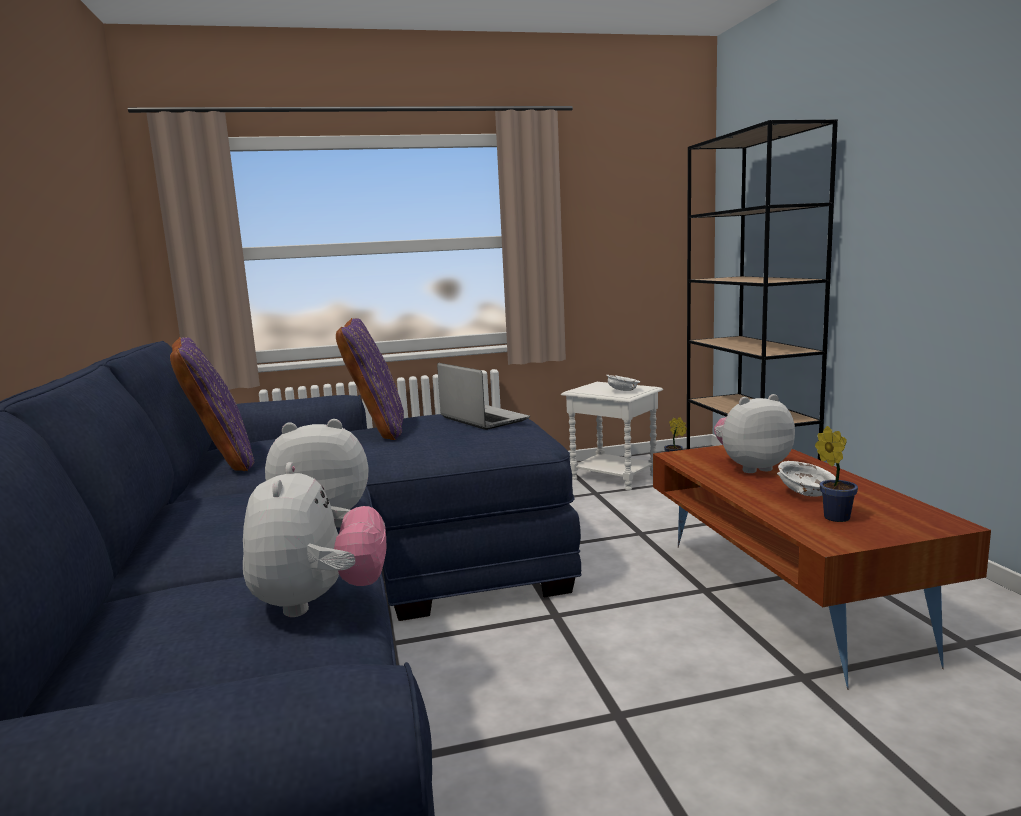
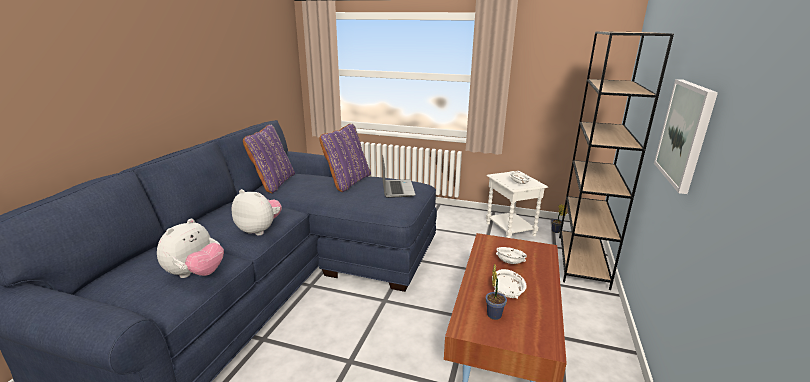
camera: 30 degrees right, 10 degrees up
plush toy [714,394,795,473] -> white bowl [496,247,527,264]
none -> picture [654,79,718,194]

